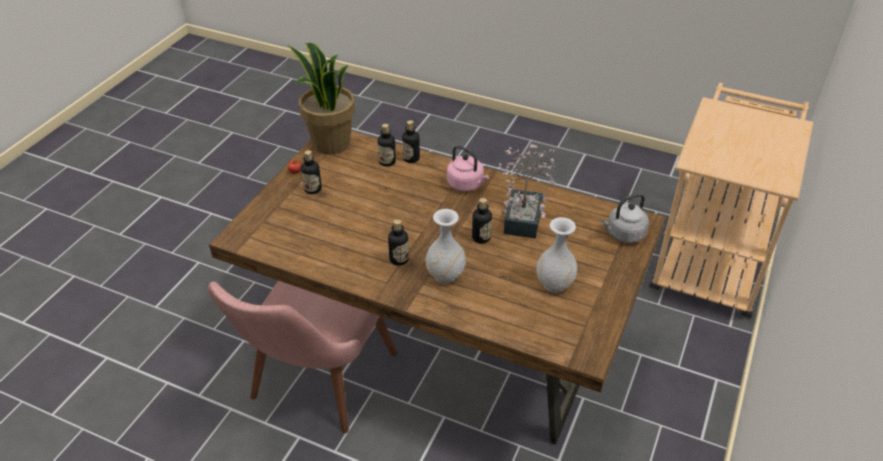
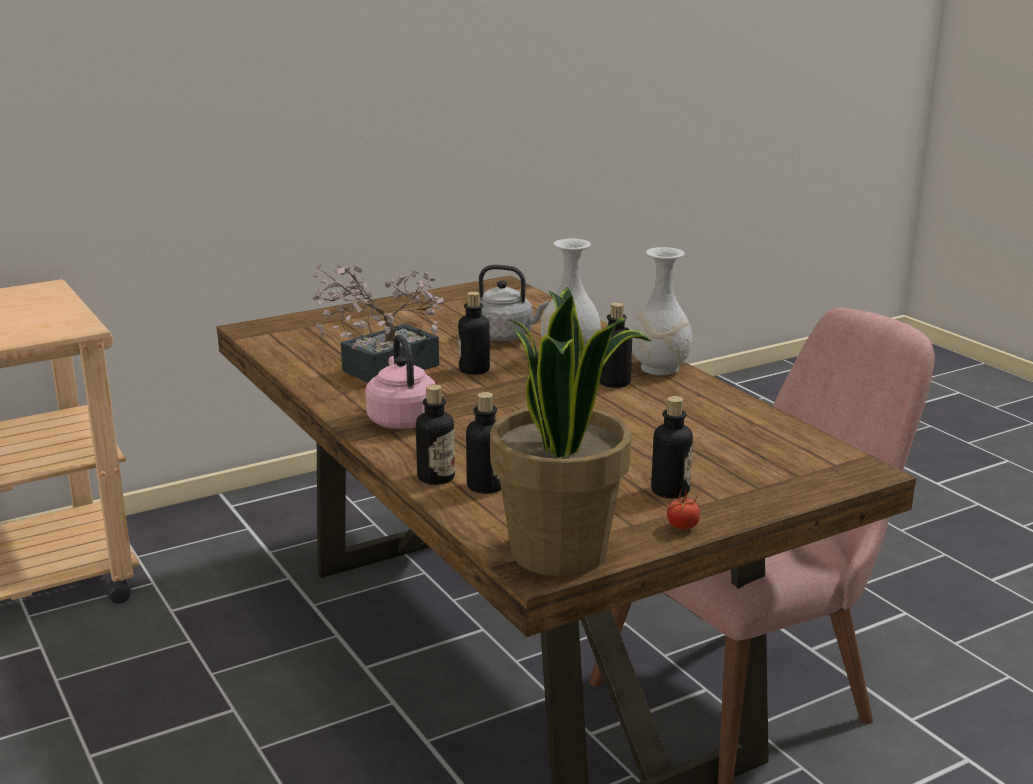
camera: 145 degrees left, 20 degrees down
white vase [536,217,577,293] -> white vase moved to [632,247,693,375]
grey kettle [600,193,649,243] -> grey kettle moved to [479,265,549,341]

